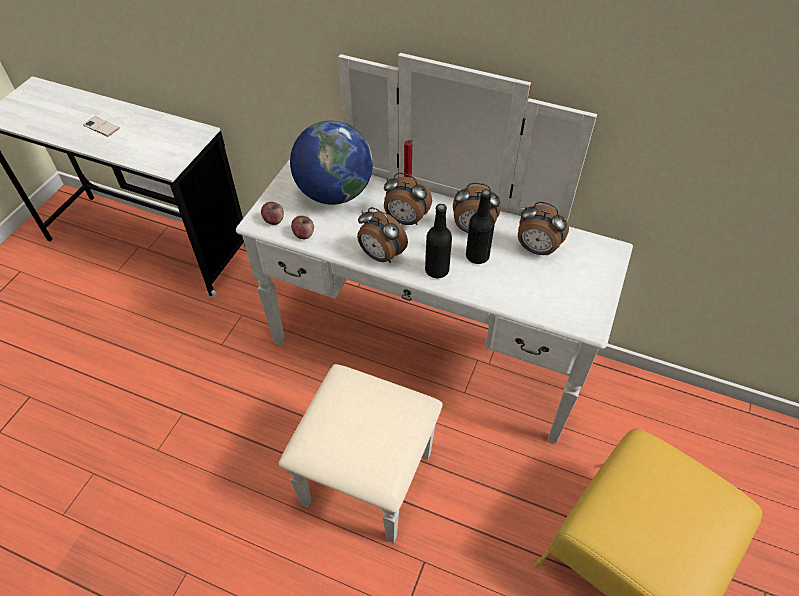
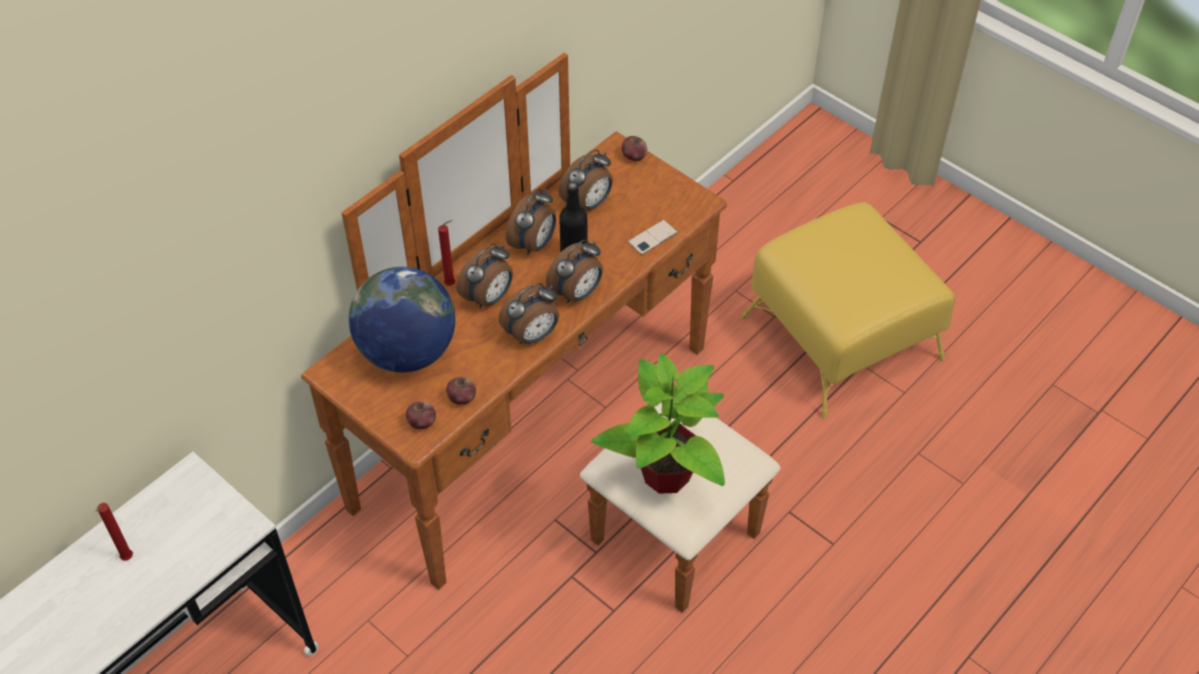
camera: 70 degrees left, 0 degrees up
phone [83,116,120,137] -> phone moved to [628,220,678,255]
white dresser [236,53,633,543] -> brown dresser [301,53,780,613]
black bottle [425,204,452,279] -> alarm clock [546,239,603,303]
none -> red candle [96,503,133,561]
none -> potted plant [591,353,725,494]
none -> apple [622,136,647,161]

